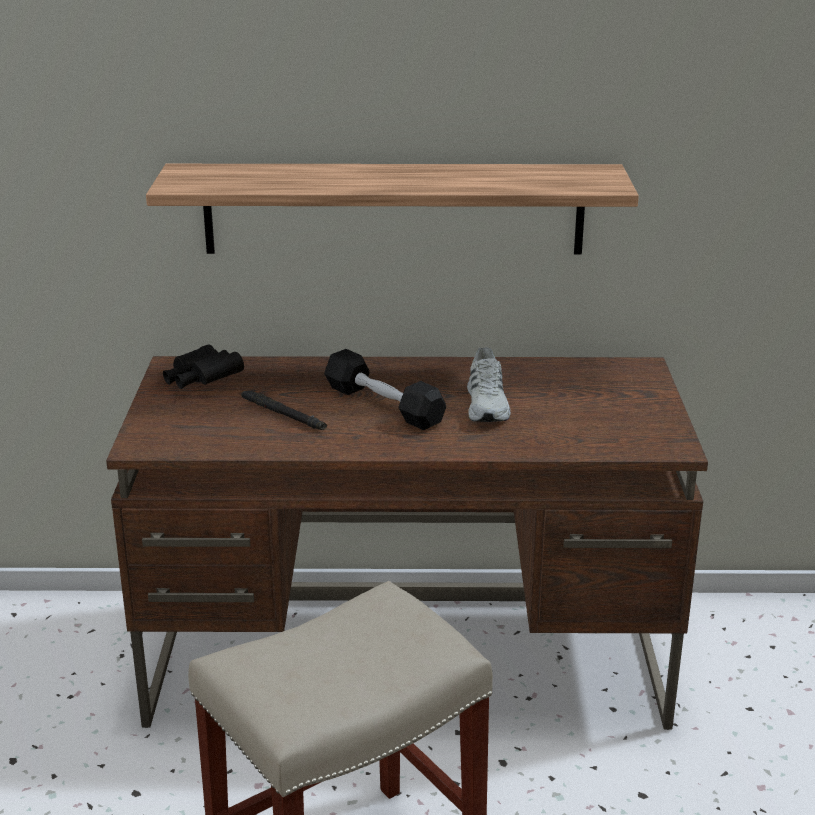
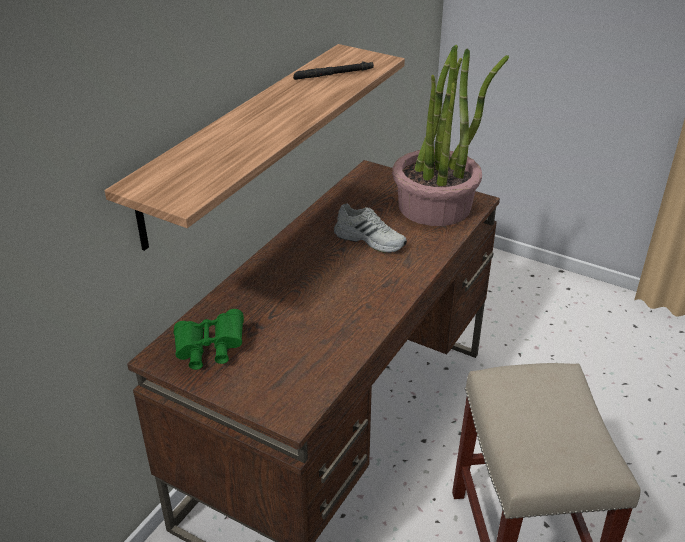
camera: 60 degrees left, 10 degrees up
black binoculars [163,344,244,389] -> green binoculars [174,309,244,370]
black flashlight [241,391,327,430] -> black flashlight moved to [293,61,374,80]
black dumbbell [324,349,446,430] -> none
none -> potted plant [392,45,509,226]

